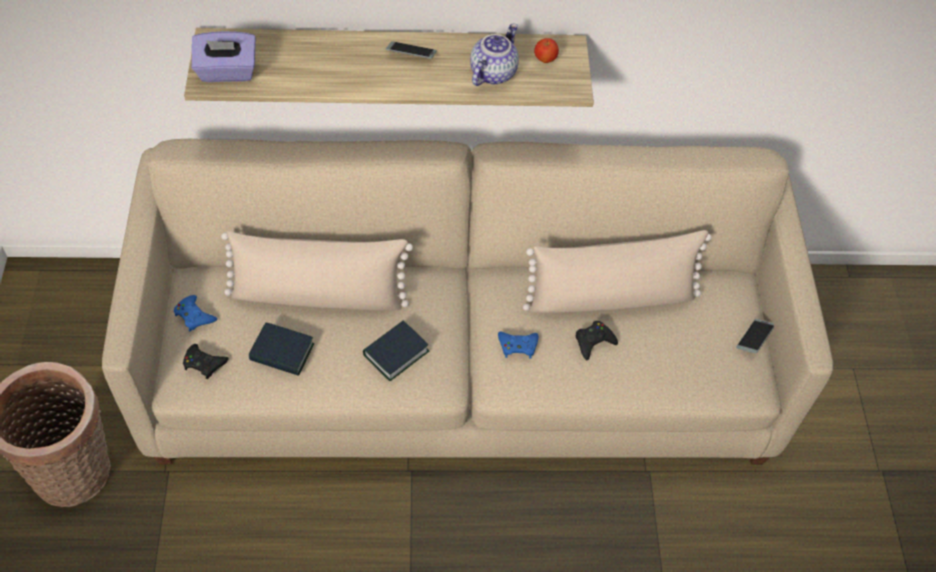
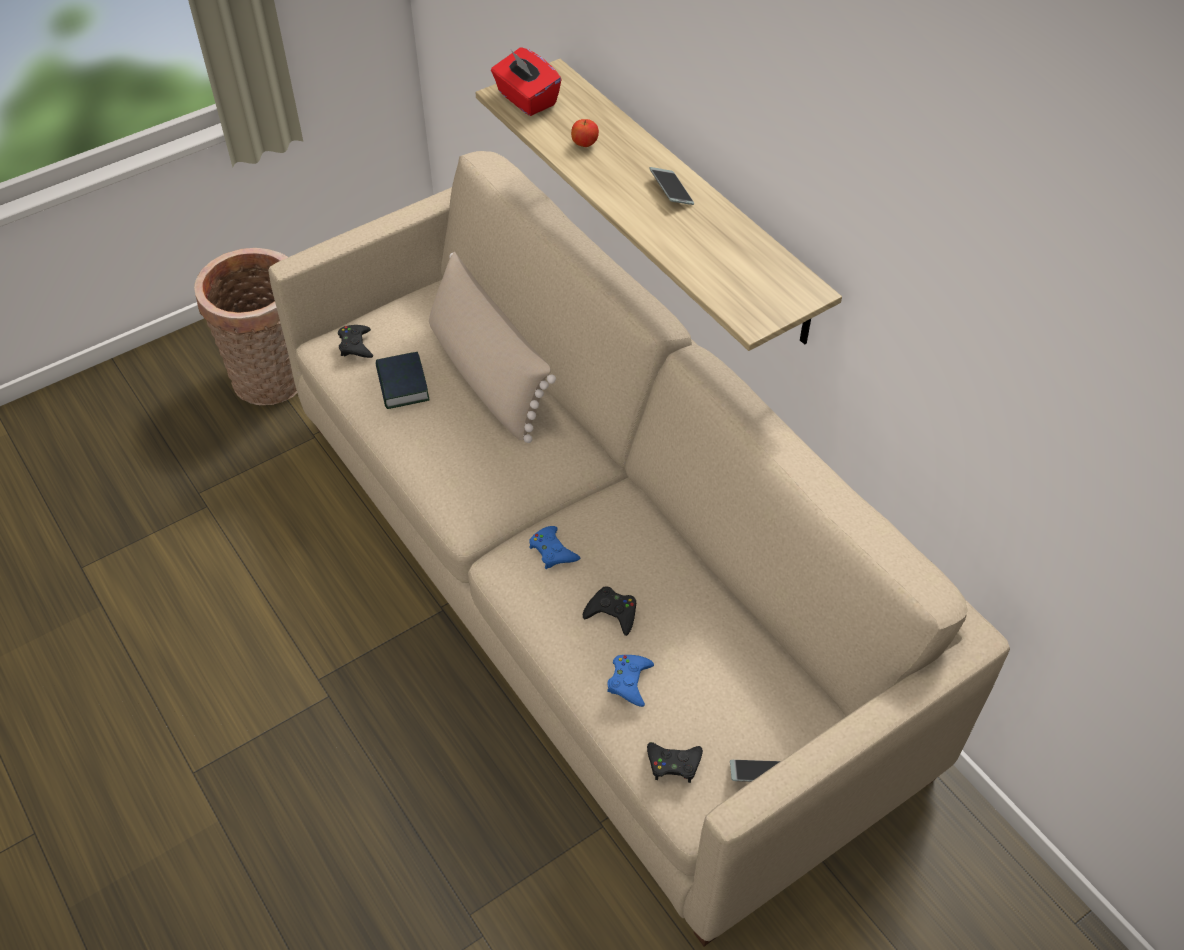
camera: 60 degrees right, 5 degrees down
blue game controller [174,295,217,331] -> blue game controller moved to [607,655,654,707]
purple tissue box [191,31,256,82] -> red tissue box [491,47,562,116]
book [363,320,430,381] -> none
teapot [470,23,519,86] -> none
beige pillow [523,230,712,313] -> none
apple [534,38,559,63] -> apple moved to [571,119,599,147]
none -> black game controller [647,742,703,783]

